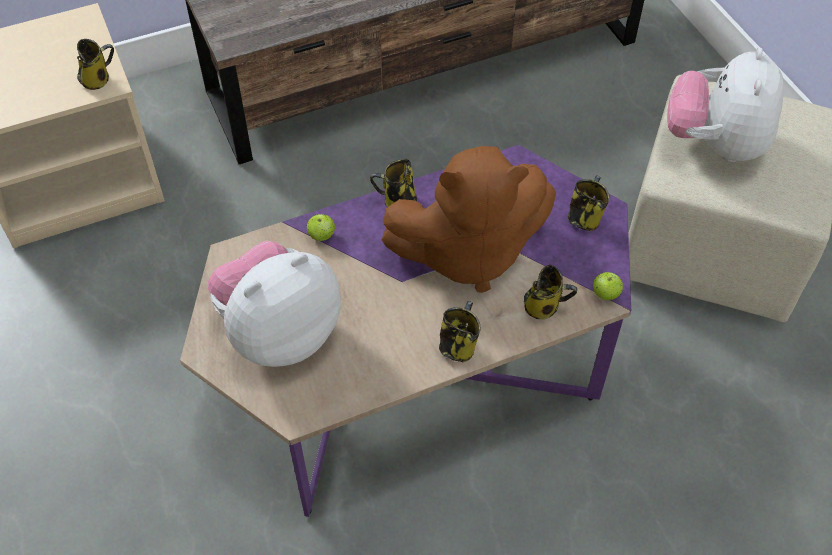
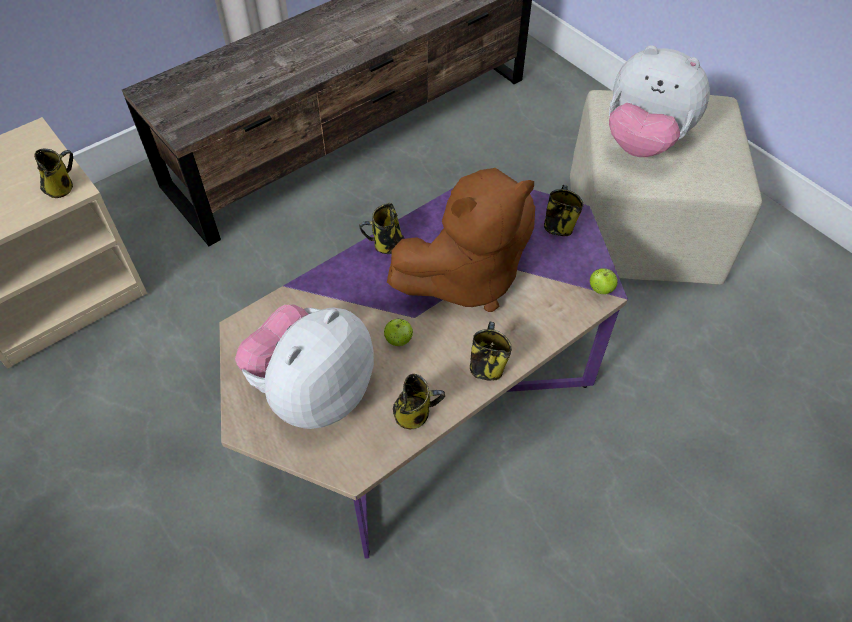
camera: 15 degrees left, 0 degrees up
apple [307,214,335,241] -> apple moved to [384,319,413,346]
mug [524,265,577,319] -> mug moved to [393,374,445,429]
plush toy [667,48,784,162] -> plush toy turned 60 degrees counterclockwise [609,45,710,157]

